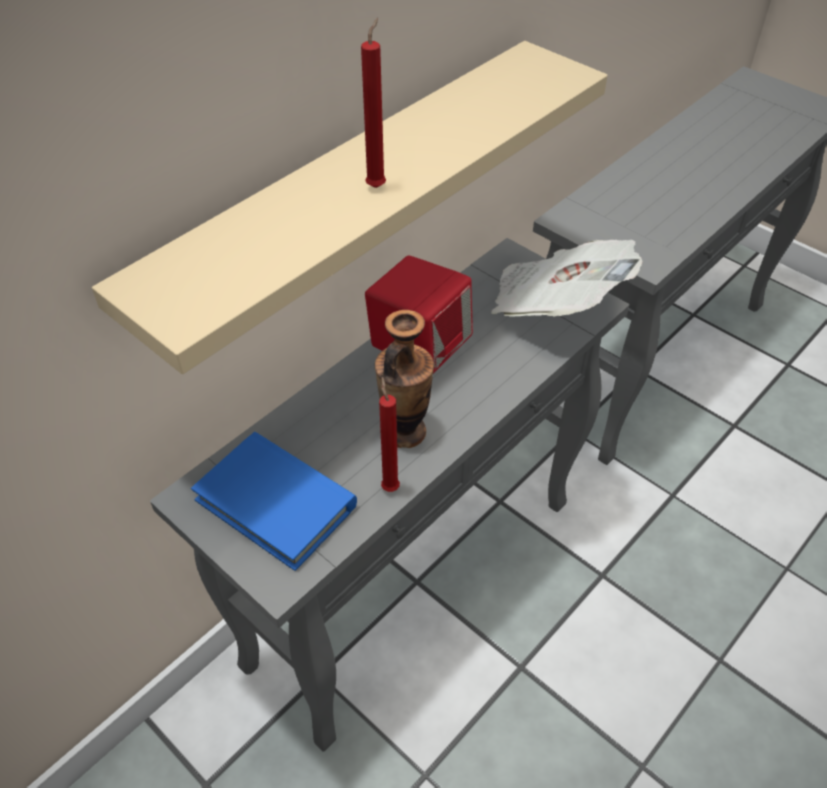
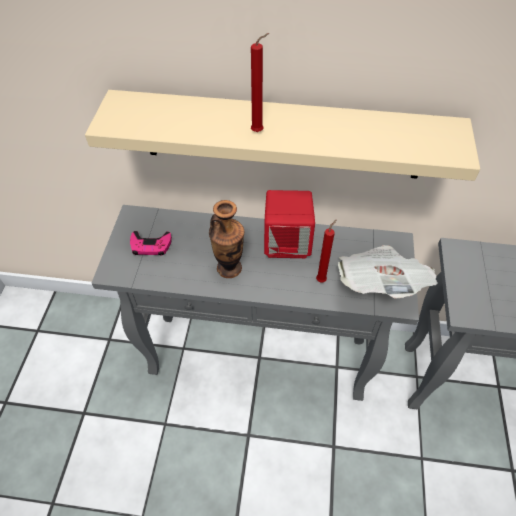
camera: 55 degrees right, 5 degrees up
blue book [191,432,357,571] -> pink game controller [130,231,172,256]
red candle [379,377,400,492] -> red candle moved to [316,220,336,282]

